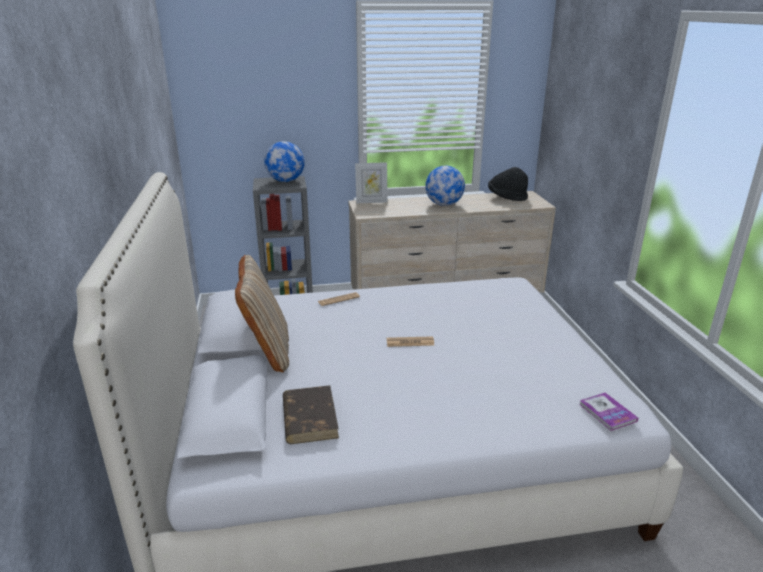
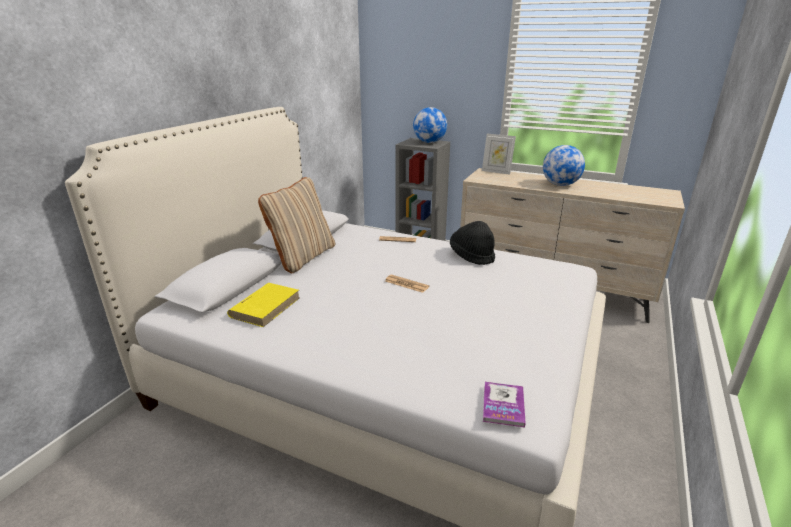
camera: 35 degrees right, 0 degrees up
brown book [283,385,339,444] -> yellow book [227,283,300,327]
black hat [488,167,528,201] -> black hat moved to [450,221,495,265]

